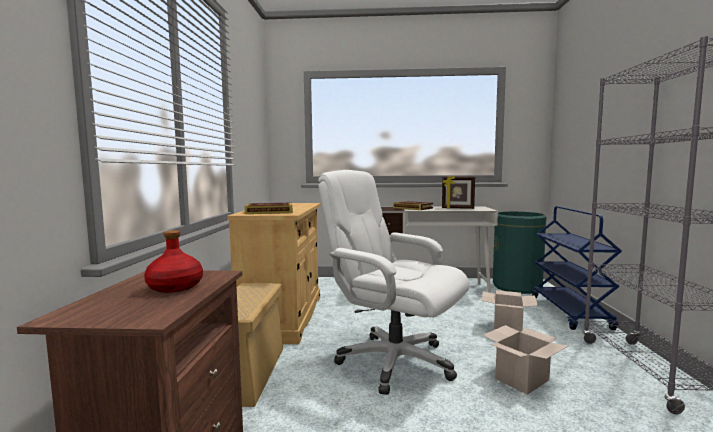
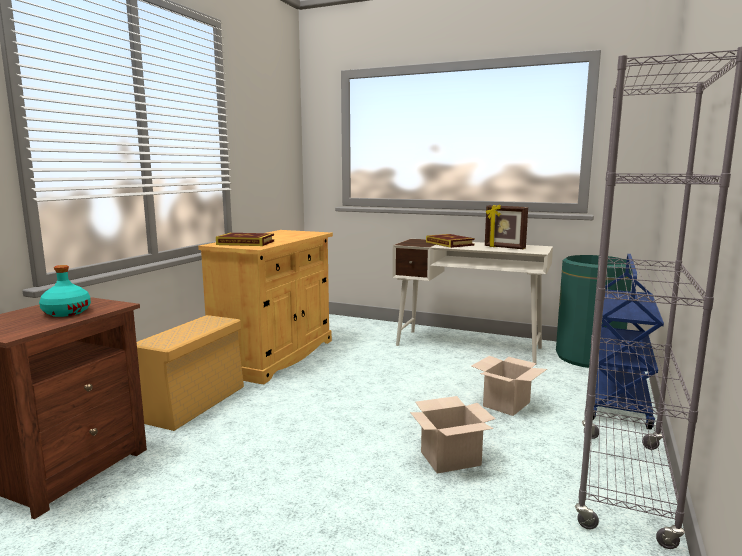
camera: 20 degrees right, 5 degrees up
red bottle [144,230,203,293] -> turquoise bottle [39,265,91,317]
white office chair [318,170,469,395] -> none

